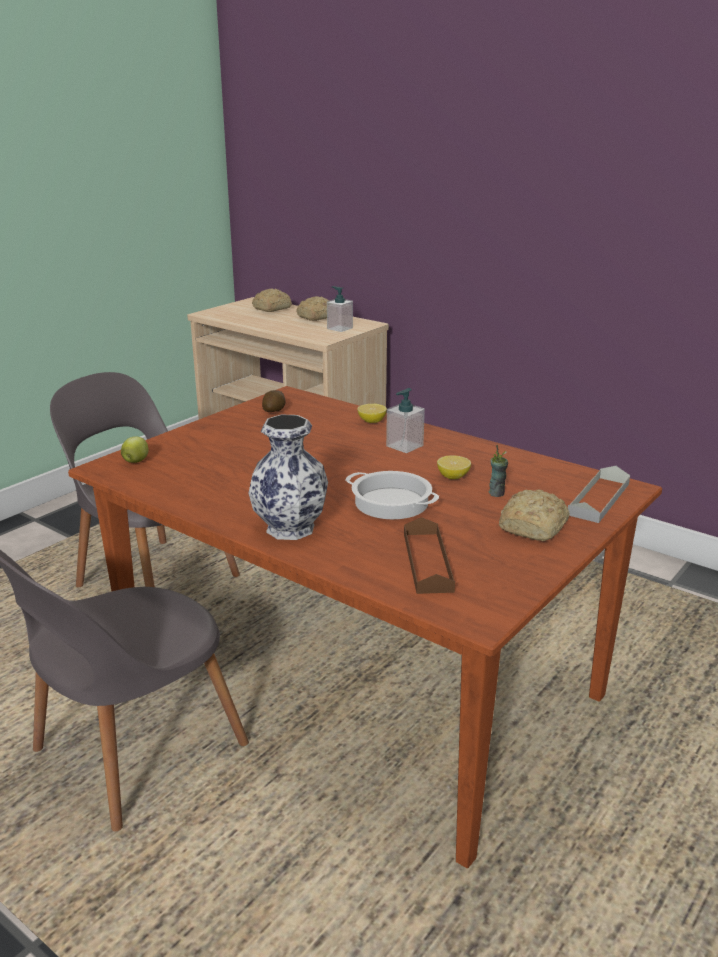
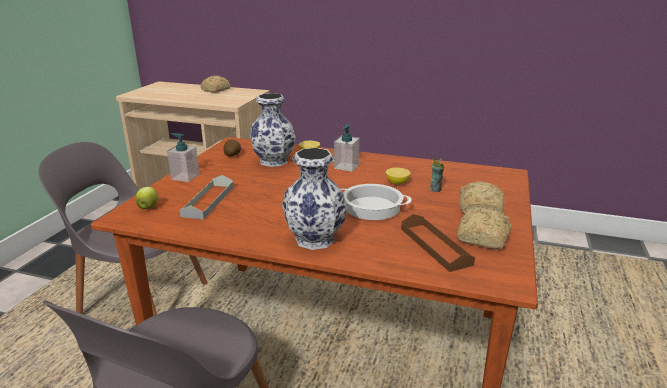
camera: 20 degrees left, 0 degrees up
bread [252,288,292,312] -> bread moved to [457,207,512,249]
soap dispenser [327,286,353,332] -> soap dispenser moved to [167,133,200,182]
grey tray [568,466,630,523] -> grey tray moved to [180,175,234,219]
none -> vase [250,93,296,167]

